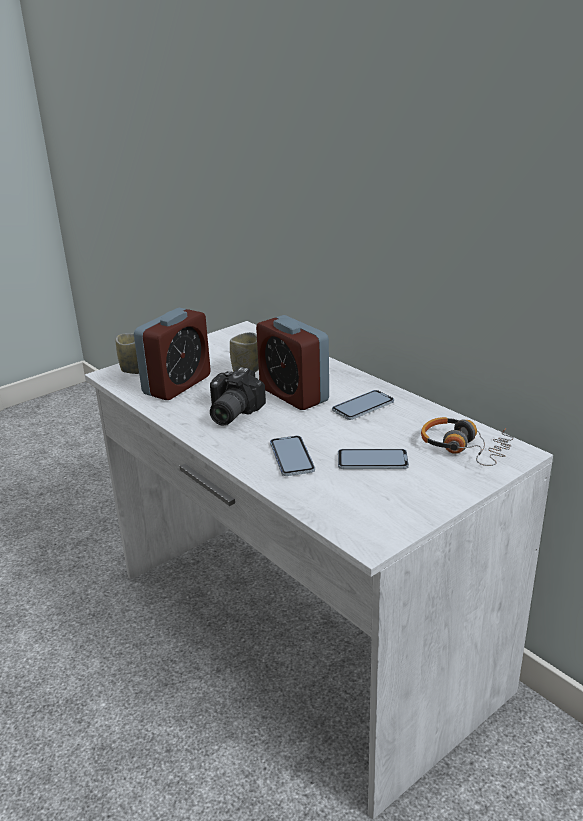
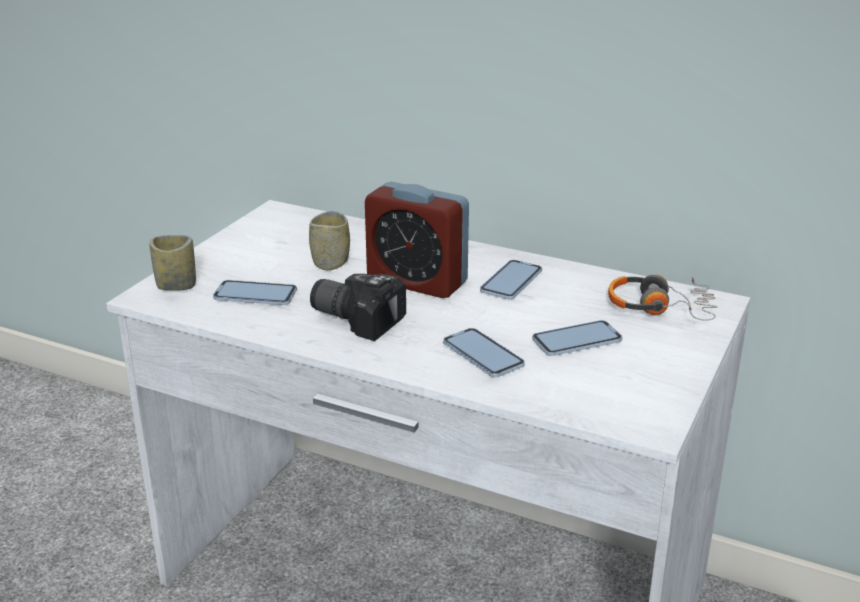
camera: 25 degrees left, 0 degrees up
alarm clock [134,308,211,400] -> phone [213,280,297,305]
camera [210,367,266,426] -> camera turned 120 degrees clockwise [310,274,406,341]

